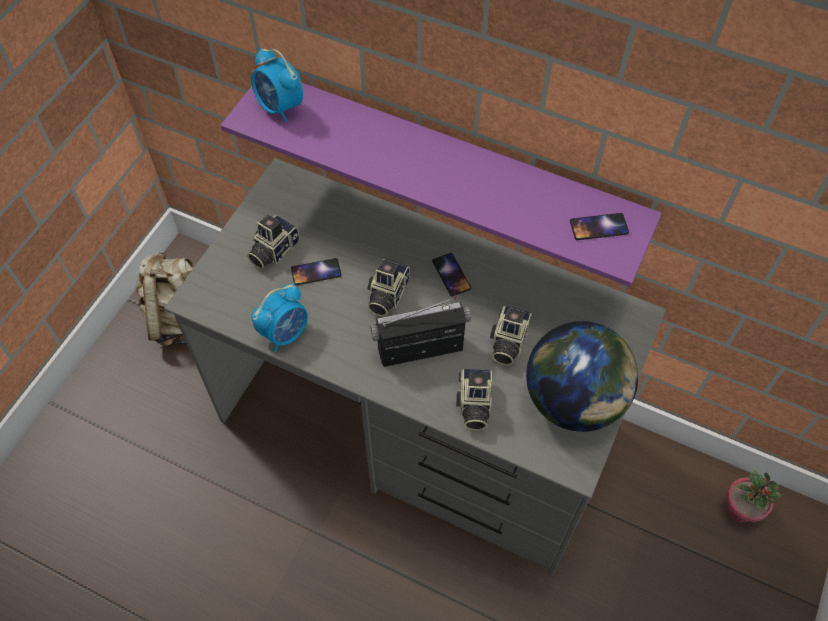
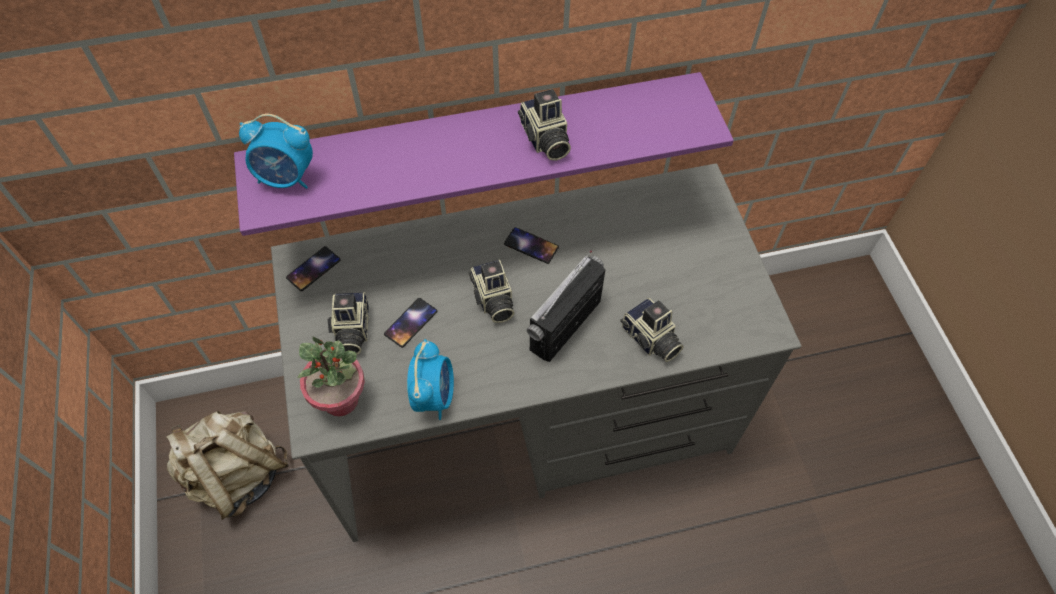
camera: 40 degrees left, 0 degrees up
camera [490,305,532,366] -> camera moved to [518,89,571,161]
globe [526,321,638,432] -> none
phone [570,213,629,240] -> phone moved to [286,246,341,291]
potted plant [727,470,781,523] -> potted plant moved to [298,337,365,416]

